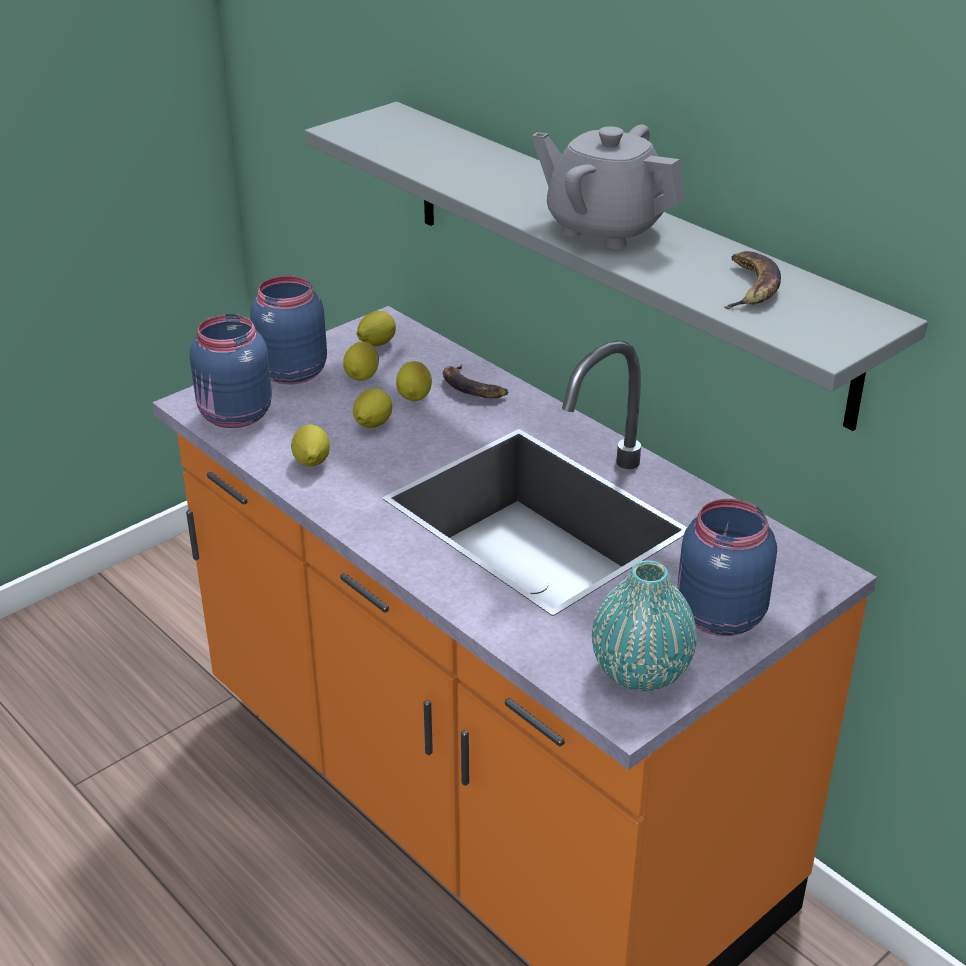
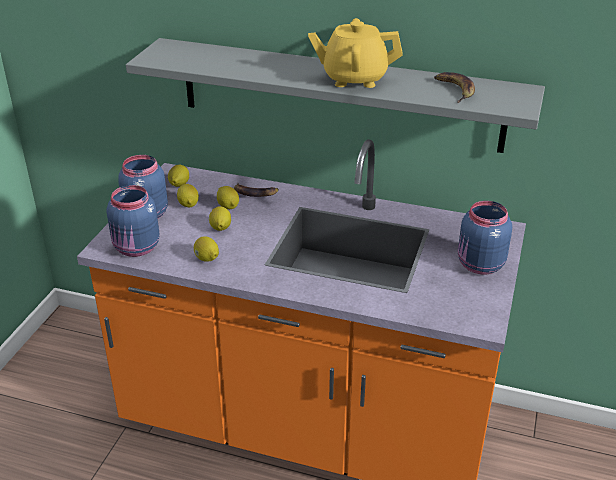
camera: 30 degrees left, 0 degrees up
grey teapot [532,124,686,249] -> yellow teapot [308,18,402,88]
turquoise vase [592,560,697,691] -> none

